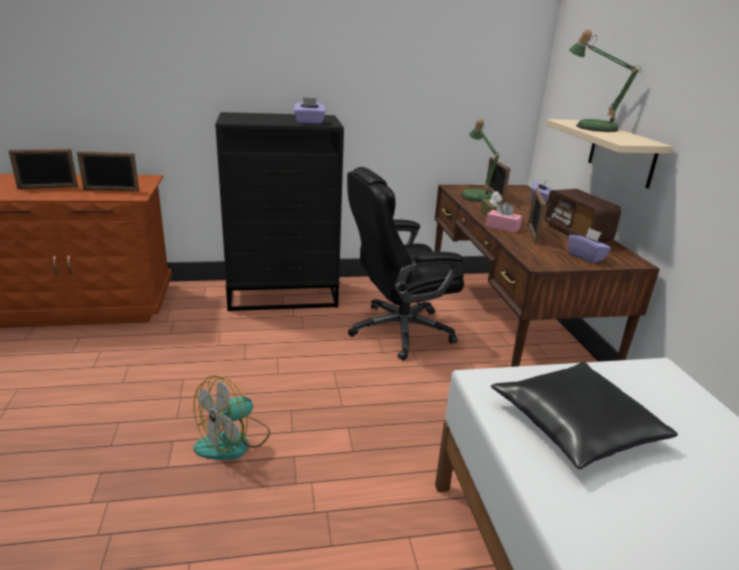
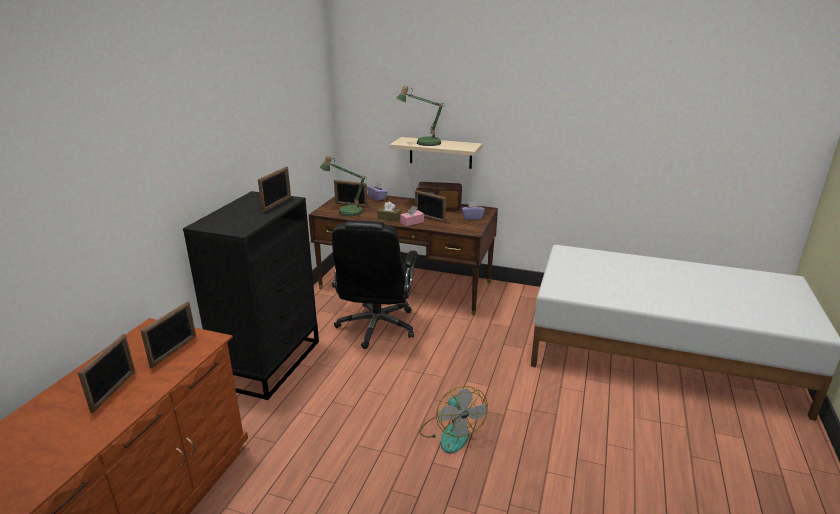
camera: 60 degrees left, 0 degrees up
purple tissue box [294,97,325,124] -> picture frame [258,166,291,212]
black pillow [491,362,678,469] -> none

